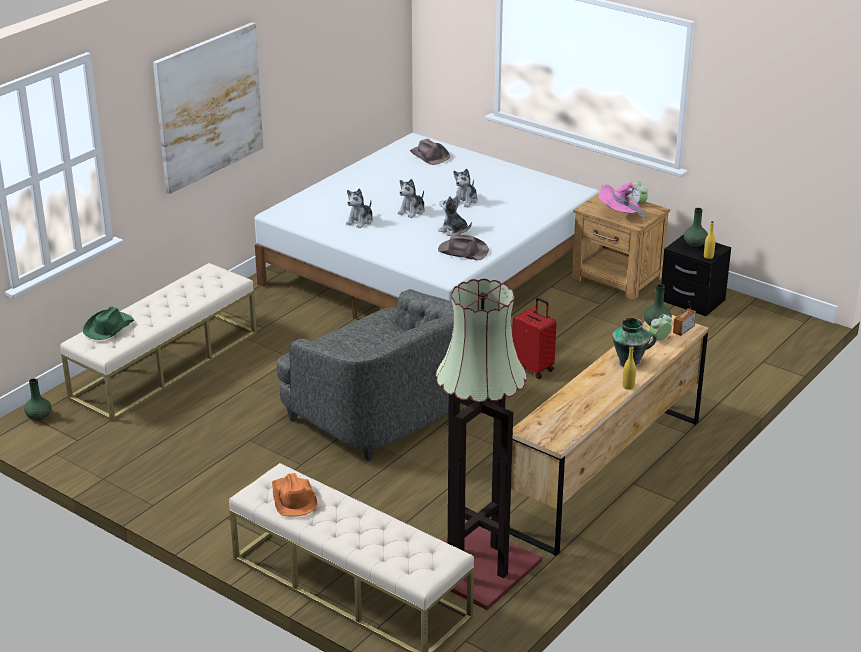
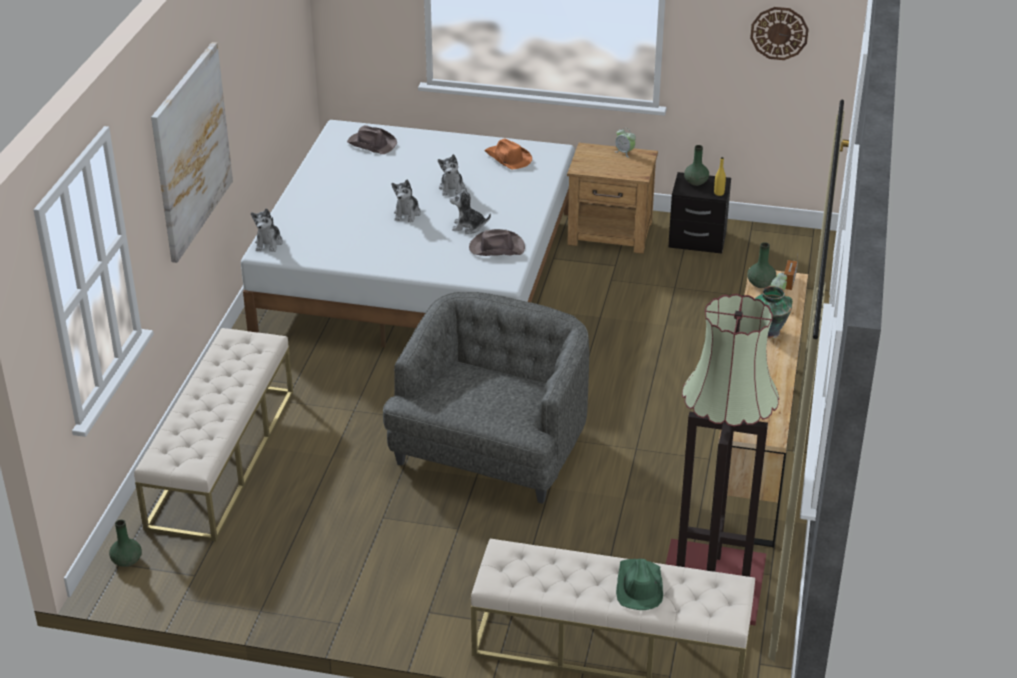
camera: 25 degrees left, 5 degrees up
green hat [83,307,134,340] -> green hat moved to [616,559,663,610]
orange hat [272,473,317,516] -> orange hat moved to [485,138,532,170]
grey armchair [276,289,461,461] -> grey armchair turned 90 degrees counterclockwise [383,292,589,504]
plush toy [346,189,373,228] -> plush toy moved to [251,208,283,252]
red suitcase [512,298,557,379] -> none
pink hat [599,182,648,219] -> none
yellow bottle [622,345,636,390] -> none
none -> wall clock [750,7,809,60]

